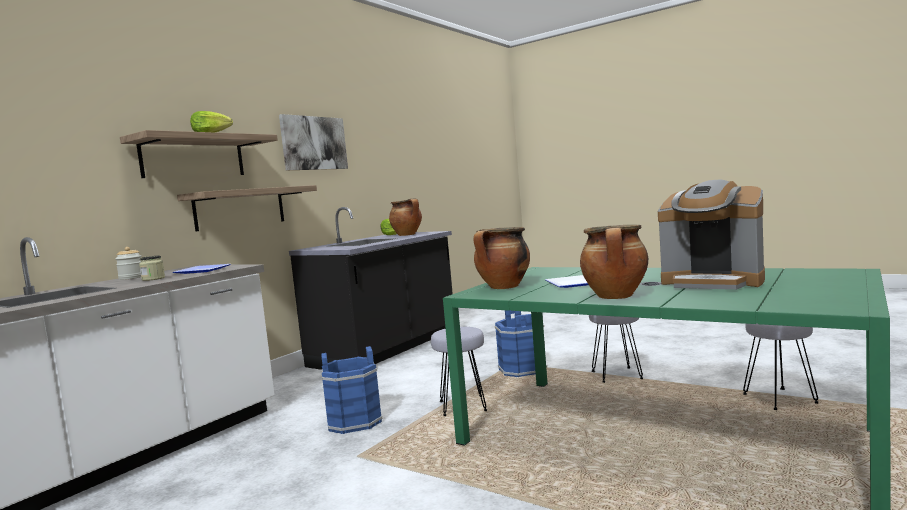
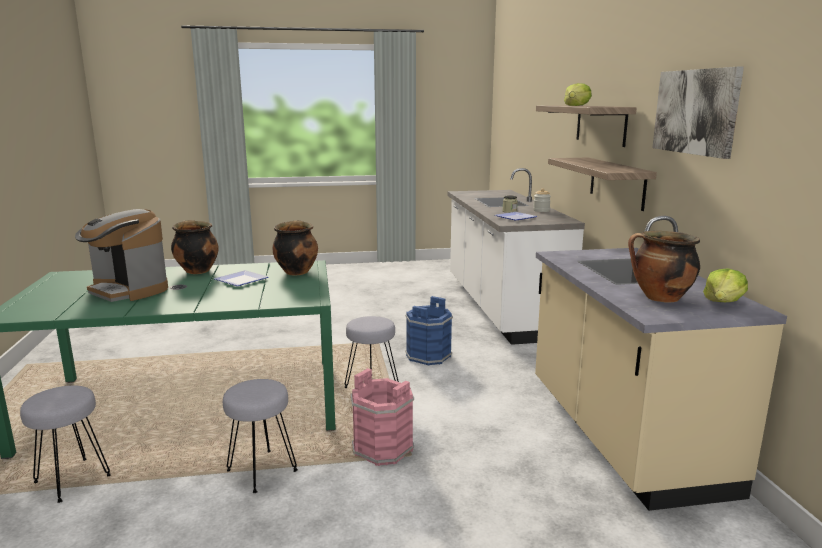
camera: 135 degrees right, 10 degrees up
black counter [289,207,453,370] -> beige counter [535,216,787,511]
blue bucket [495,310,547,377] -> pink bucket [351,368,414,466]
coffee machine [658,180,765,290] -> coffee machine turned 135 degrees counterclockwise [75,209,168,302]

